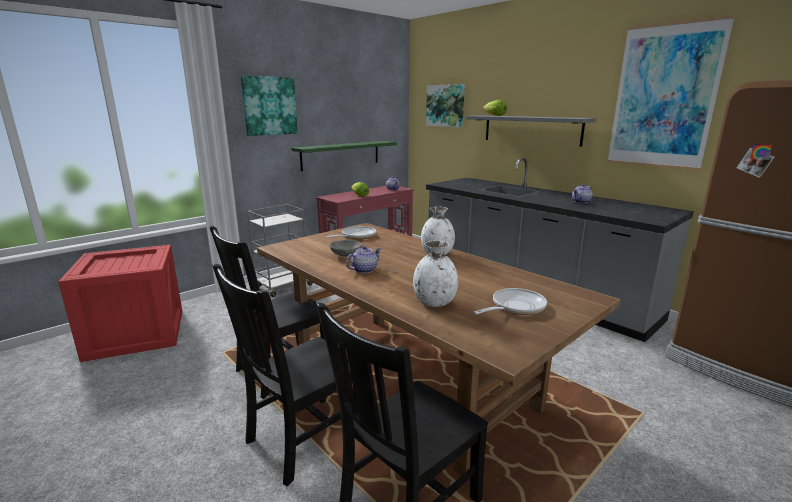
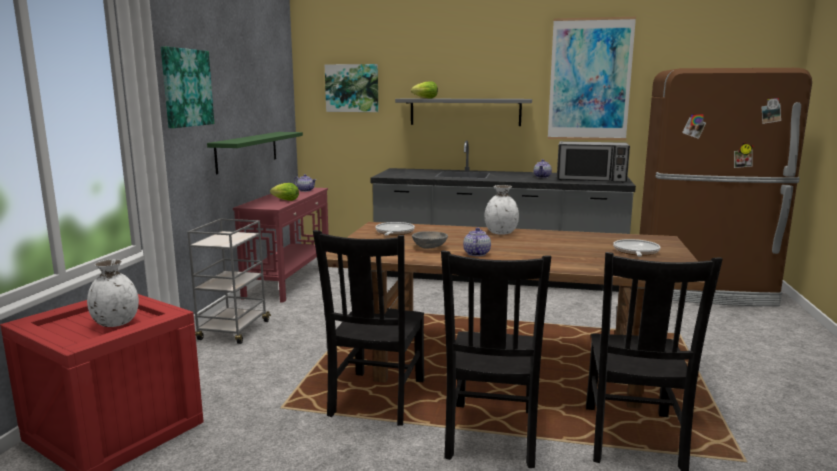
camera: 35 degrees left, 5 degrees down
white vase [413,241,458,307] -> white vase moved to [87,259,139,327]
none -> microwave [557,141,630,182]

